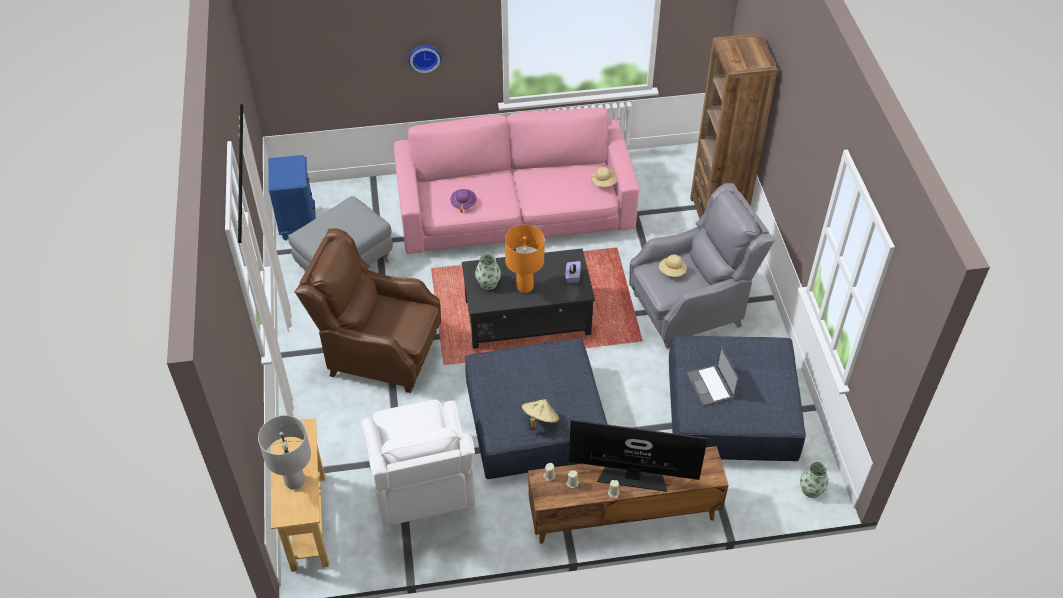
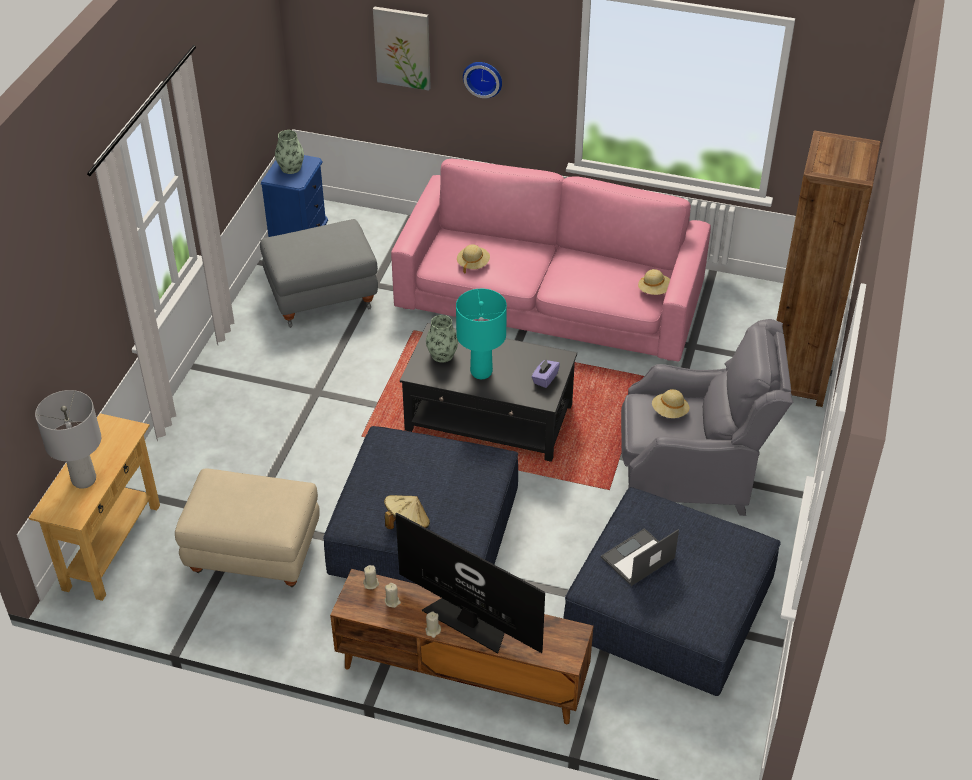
camera: 25 degrees right, 5 degrees down
brown armchair [294,228,441,393] -> none
white armchair [359,400,475,532] -> beige ottoman [175,468,320,587]
purple hat [450,189,476,213] -> beige hat [457,244,490,273]
orange table lamp [505,225,545,293] -> turquoise table lamp [456,289,507,379]
laptop [686,346,739,407] -> laptop turned 45 degrees clockwise [601,528,679,586]
vase [800,462,829,498] -> vase moved to [275,130,304,174]
none -> picture [373,6,431,90]

